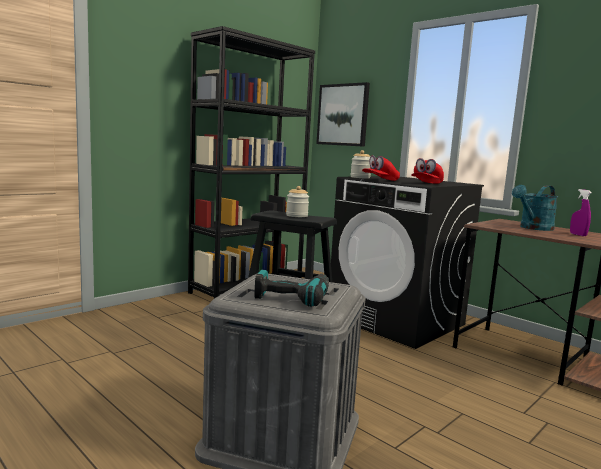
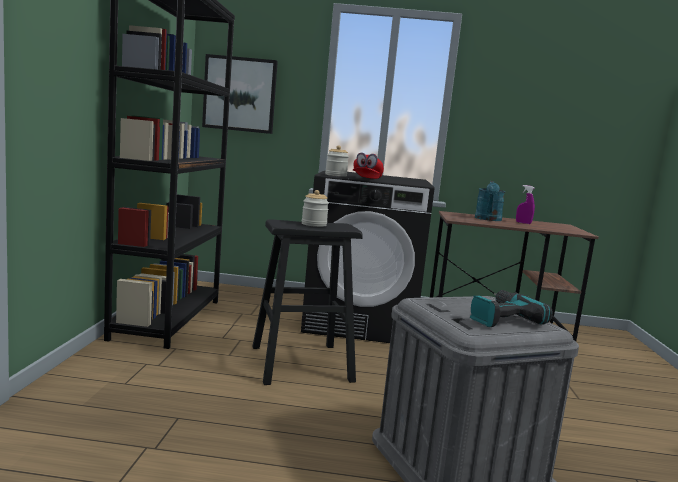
camera: 40 degrees left, 0 degrees up
red cap [411,158,444,184] -> none

